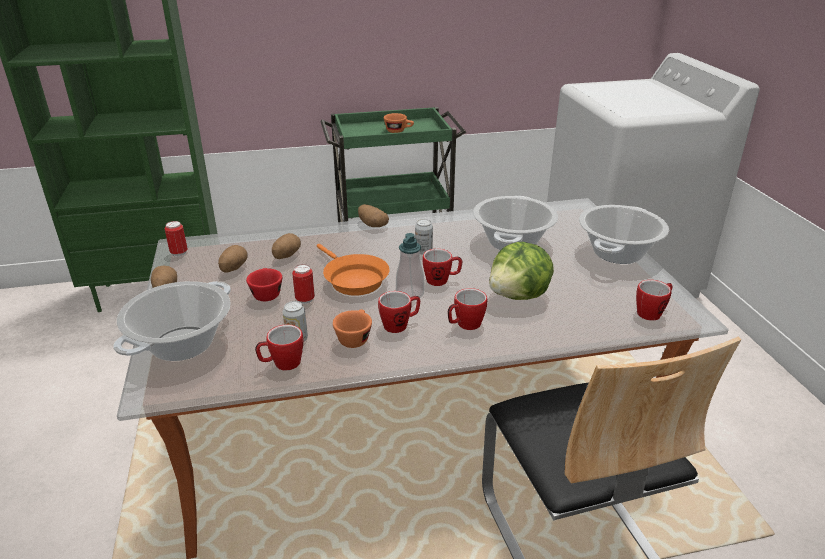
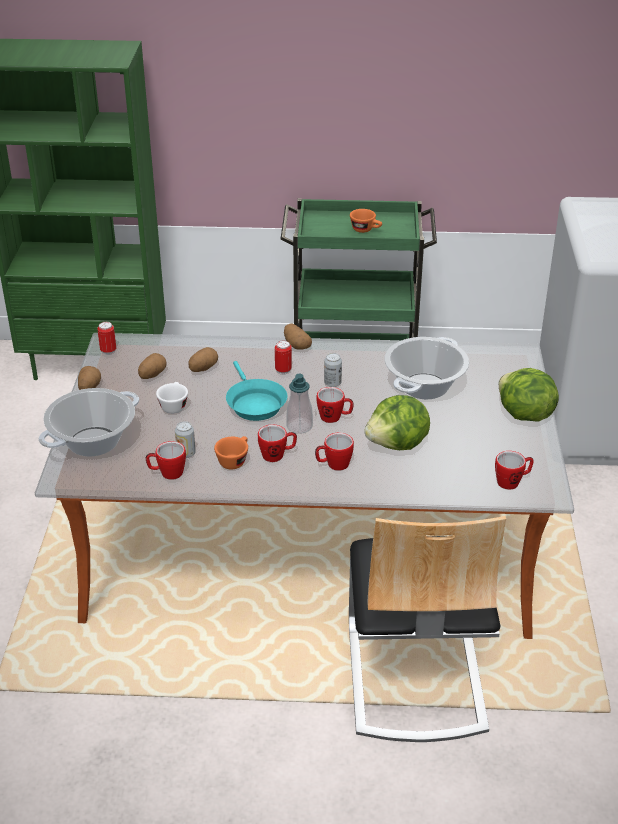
camera: 15 degrees right, 5 degrees up
red cup [246,268,282,301] -> white cup [156,382,188,414]
can [292,264,315,304] -> can moved to [275,341,292,374]
orange frying pan [317,244,390,296] -> turquoise frying pan [226,361,288,421]
cooking pot [579,205,669,264] -> lettuce [499,368,559,422]

